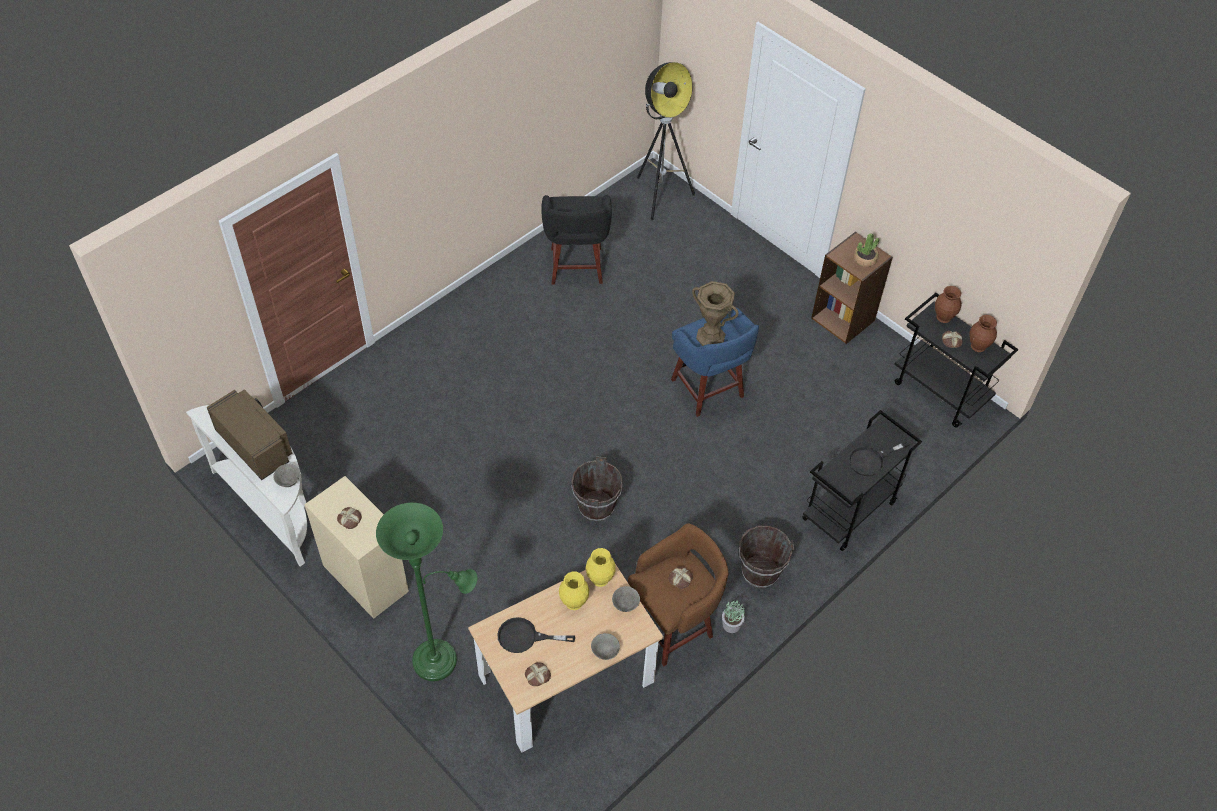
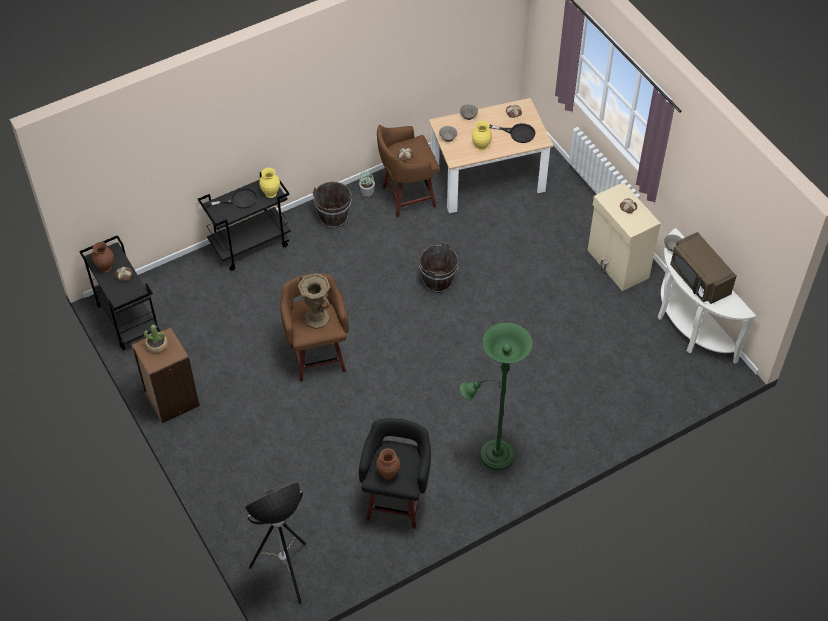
camera: 165 degrees left, 0 degrees up
green floor lamp [376,503,477,681] -> green floor lamp moved to [460,323,532,470]
yellow vase [585,548,616,587] -> yellow vase moved to [259,168,280,198]
blue stool [671,308,759,417] -> brown stool [280,273,349,382]
brown vase [935,286,962,323] -> brown vase moved to [376,448,400,480]

